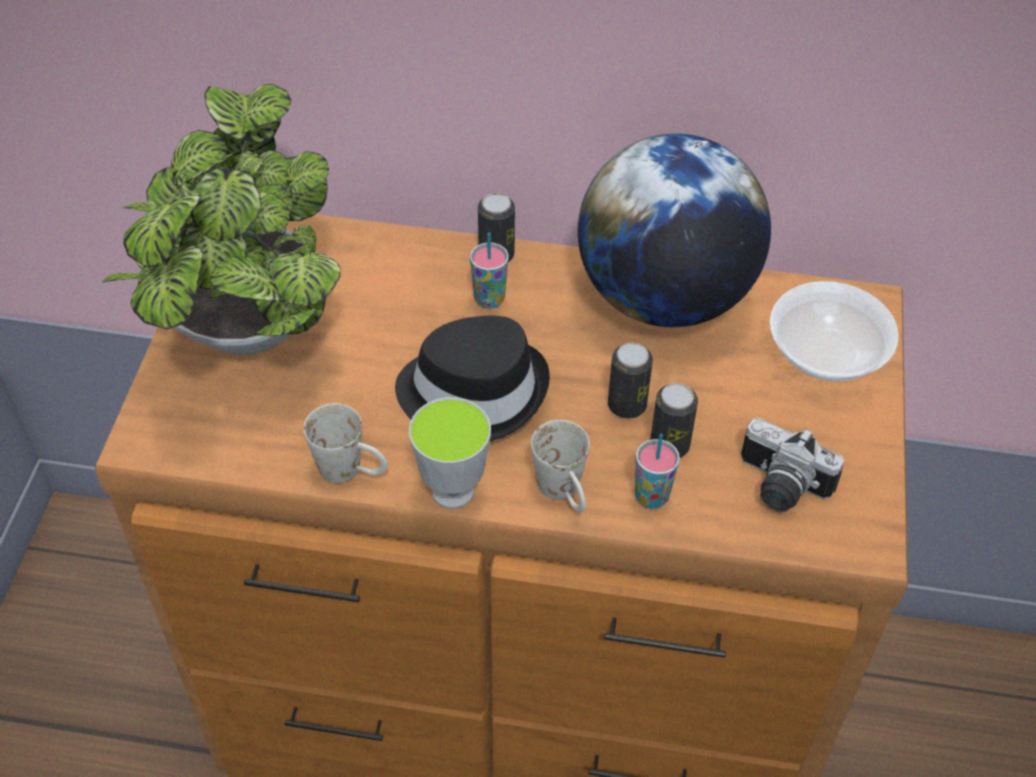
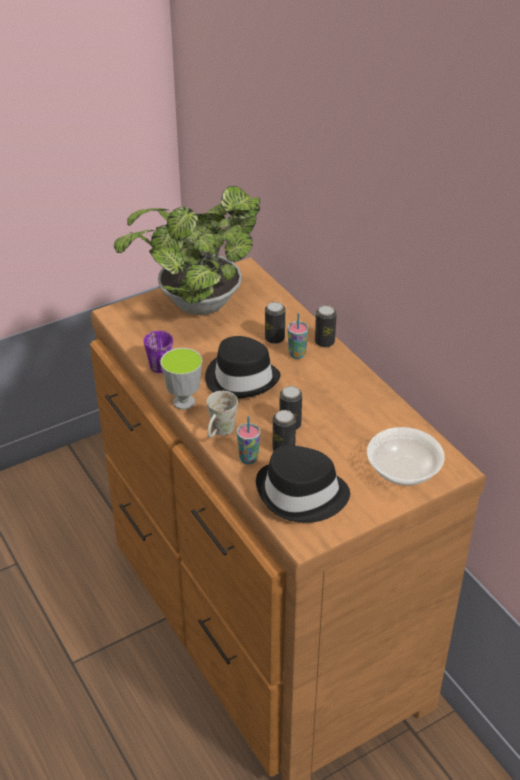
camera: 50 degrees right, 10 degrees down
white mug [303,403,388,483] -> purple mug [144,331,173,374]
globe [578,134,771,327] -> none
camera [741,418,844,512] -> black hat [256,445,350,523]
none -> can [265,302,285,344]

